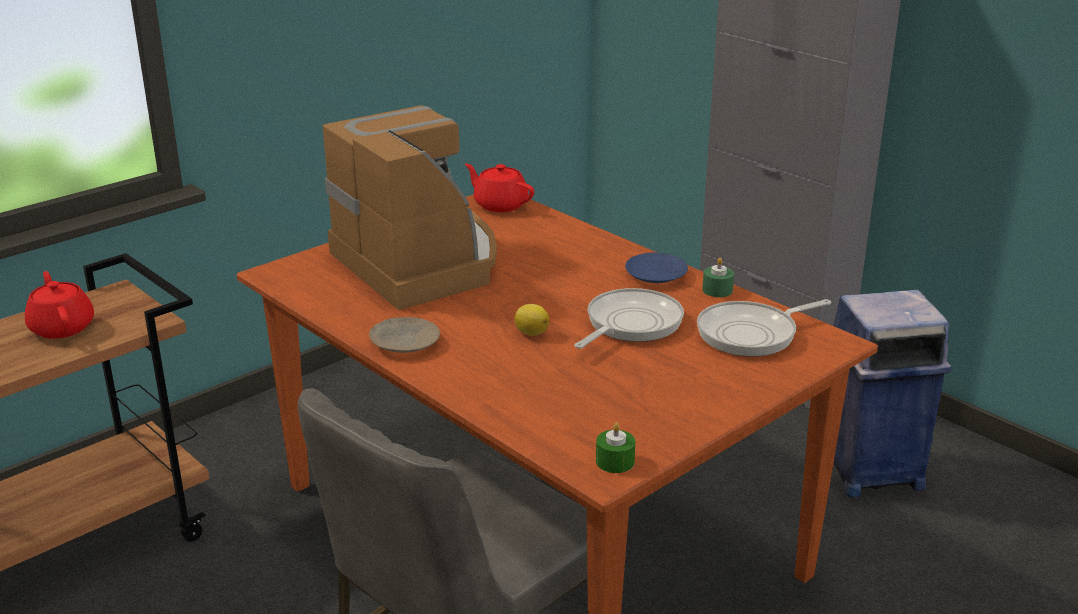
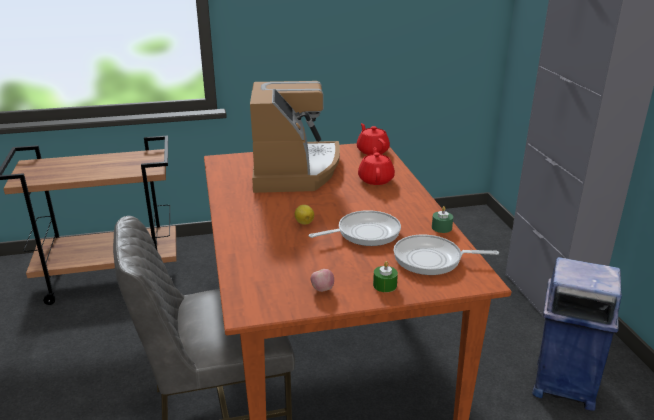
camera: 30 degrees right, 0 degrees up
red teapot [25,271,94,339] -> red teapot moved to [358,147,395,185]
beige plate [369,317,440,353] -> none
green candle [596,422,635,473] -> green candle moved to [373,261,398,292]
blue plate [625,252,688,283] -> none
none -> apple [311,269,334,292]

